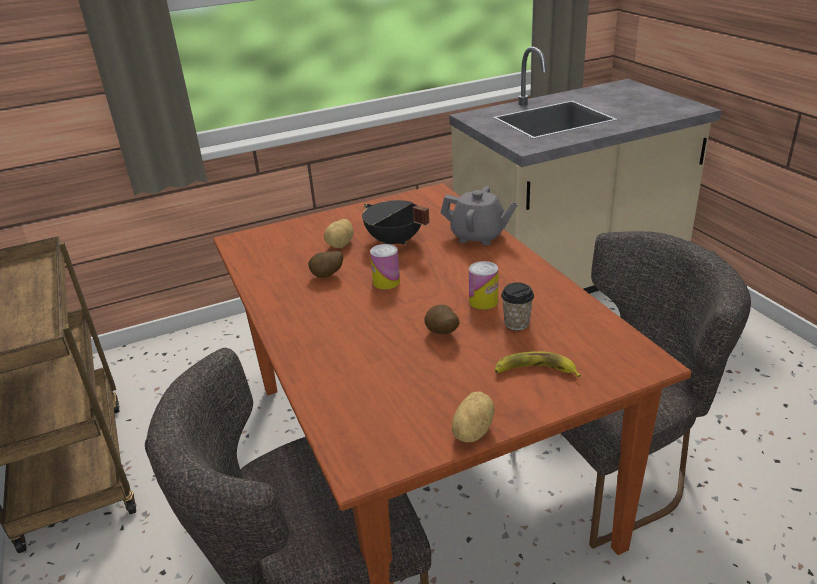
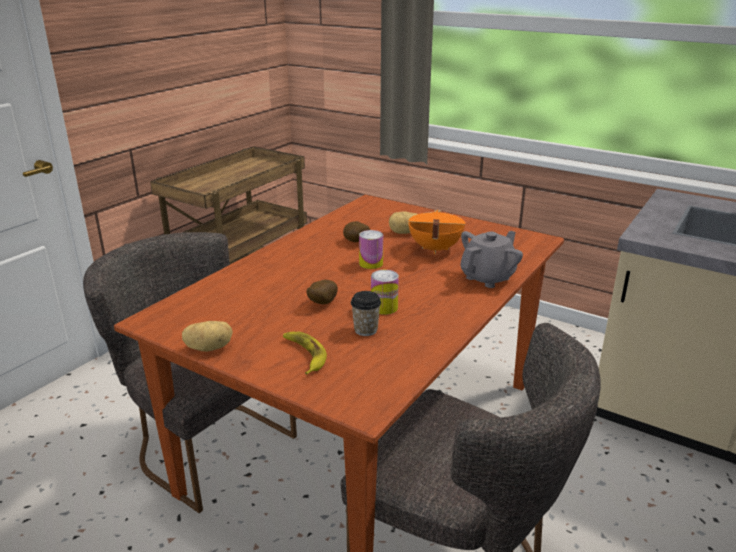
camera: 55 degrees right, 5 degrees down
black cooking pot [362,200,430,245] -> orange cooking pot [408,210,466,254]
grey teapot [440,186,518,245] -> grey teapot turned 120 degrees counterclockwise [460,231,523,288]

